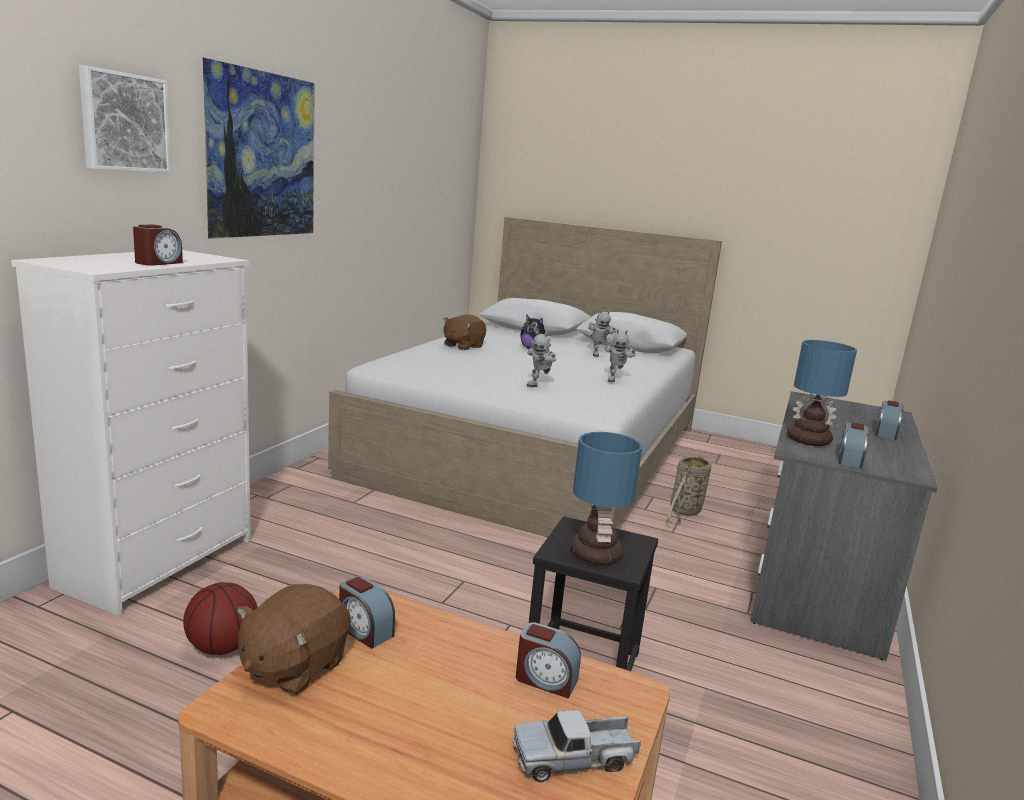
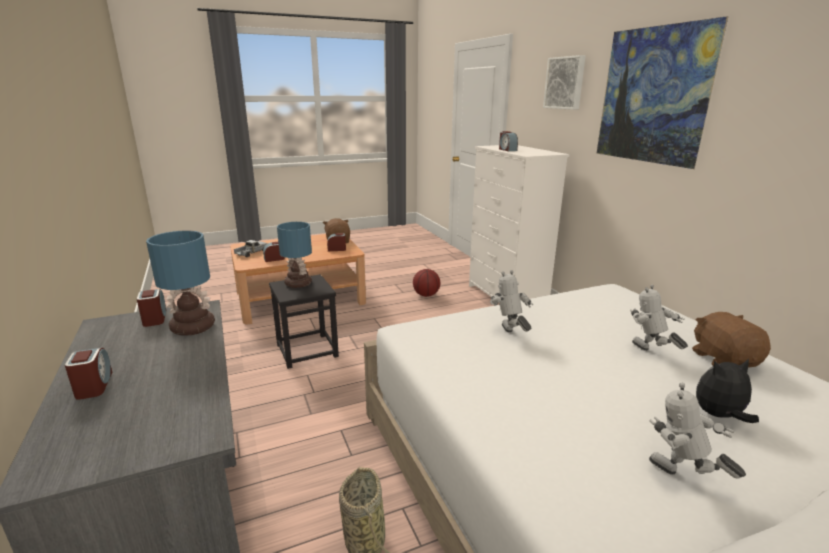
camera: 135 degrees right, 5 degrees up
toy robot [605,329,635,382] -> toy robot moved to [630,284,688,351]

